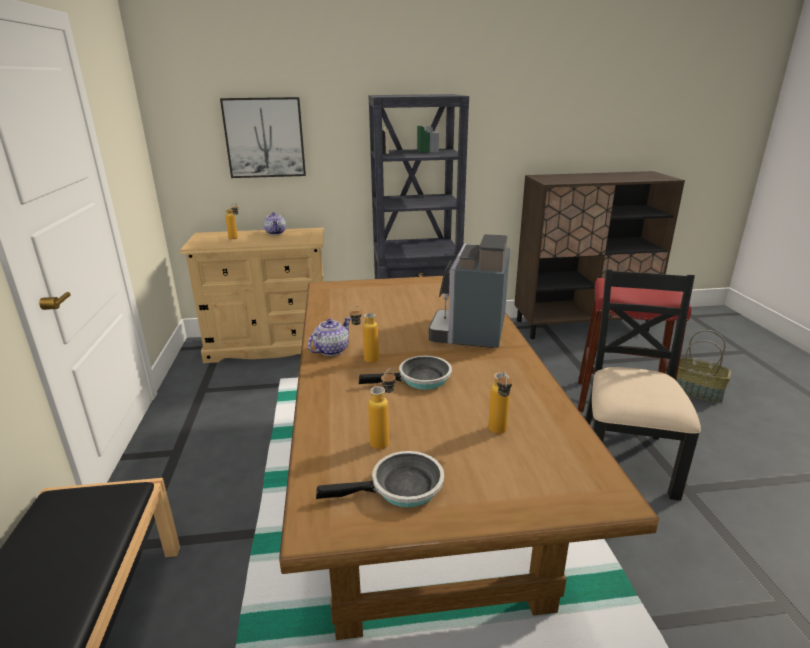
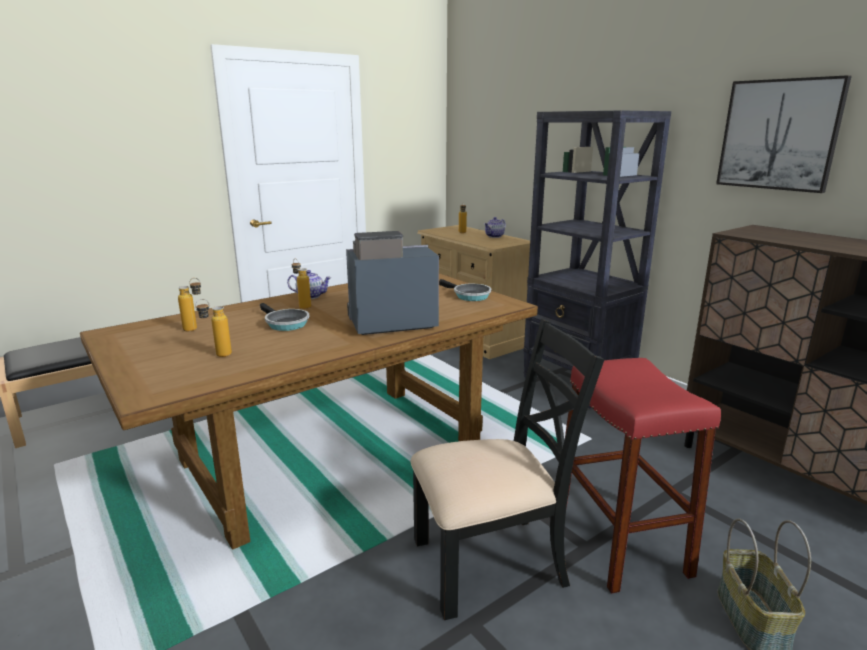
camera: 60 degrees right, 5 degrees down
picture [220,97,306,178] -> picture moved to [716,75,852,193]
frying pan [316,451,444,507] -> frying pan moved to [439,279,491,301]

